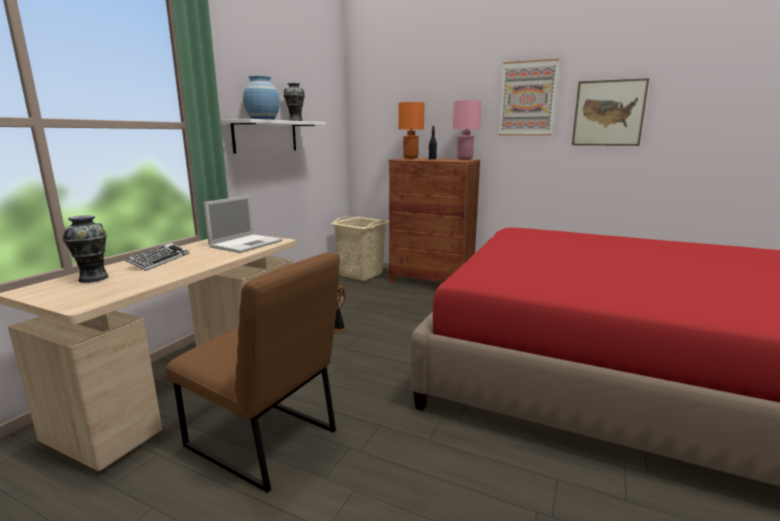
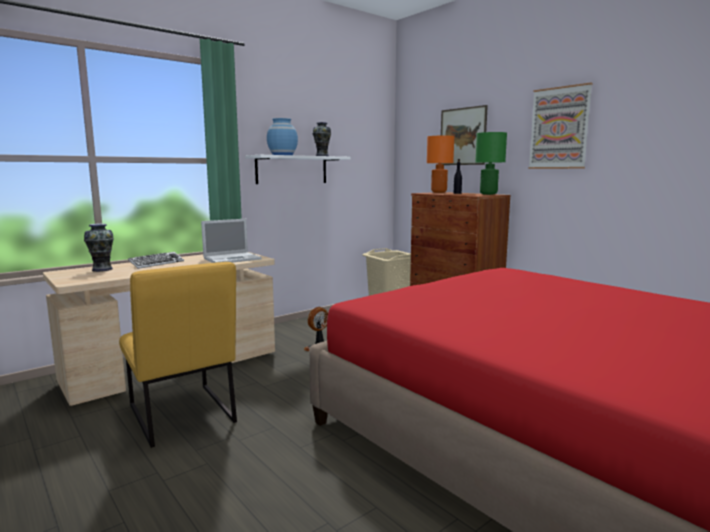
camera: 25 degrees right, 5 degrees down
brown chair [166,252,340,493] -> yellow chair [119,262,237,448]
pink table lamp [453,100,482,160] -> green table lamp [476,132,507,195]
picture [572,78,649,146] -> picture moved to [441,105,488,165]

